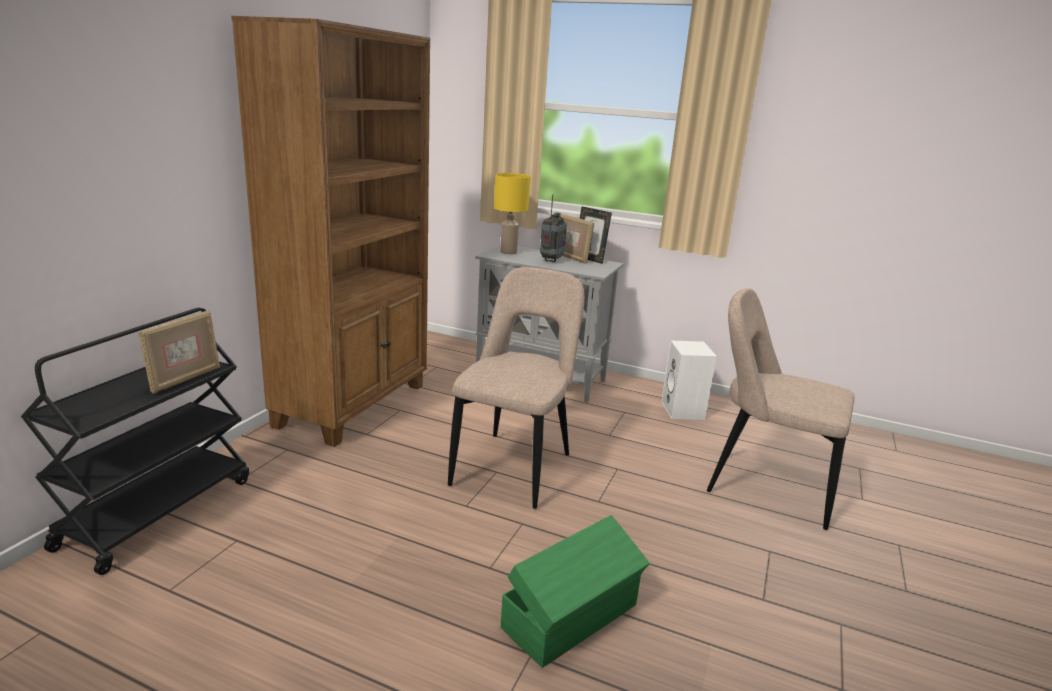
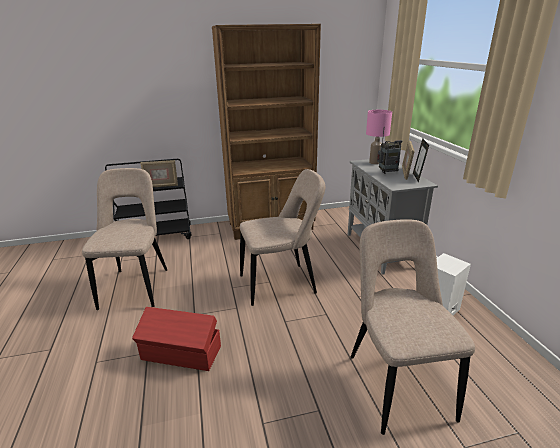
camera: 55 degrees right, 5 degrees up
yellow table lamp [494,173,531,254] -> pink table lamp [366,110,392,165]
green storage box [501,515,650,668] -> red storage box [132,307,221,371]
none -> beige chair [82,168,167,310]

